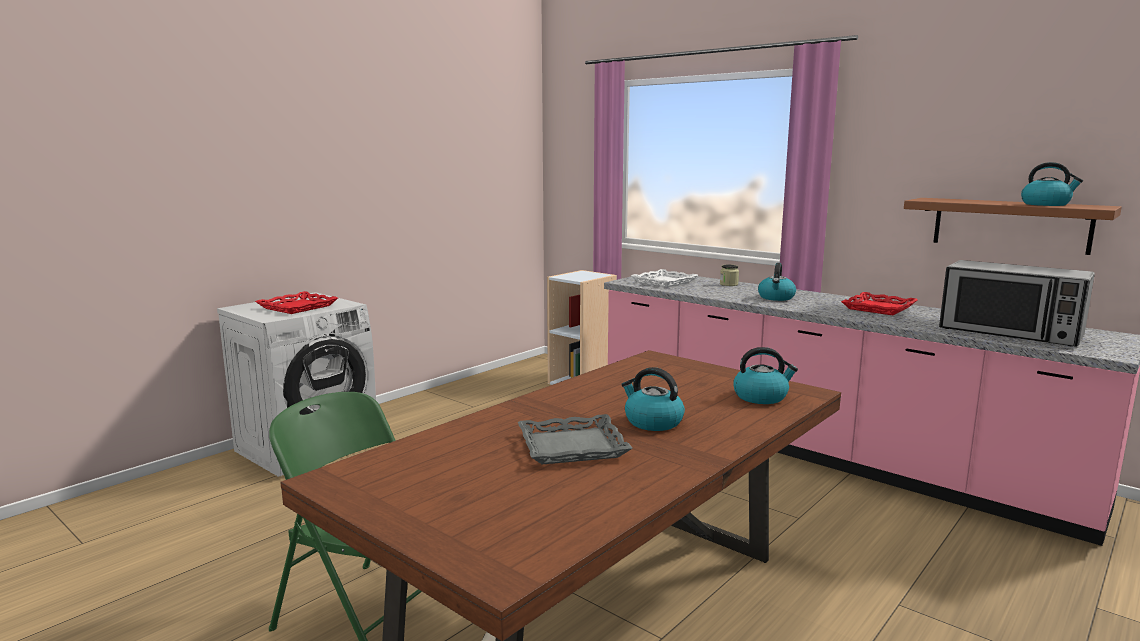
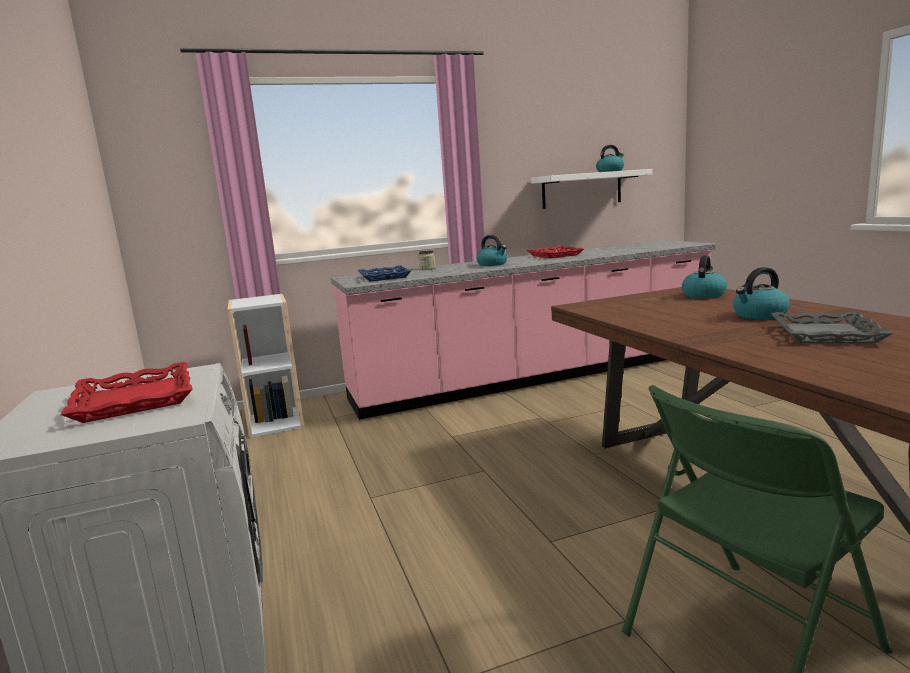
camera: 60 degrees left, 0 degrees up
white tray [631,269,698,287] -> blue tray [358,265,411,282]
brown shelf [904,198,1122,255] -> white shelf [531,169,653,209]
microwave [939,260,1095,347] -> none

